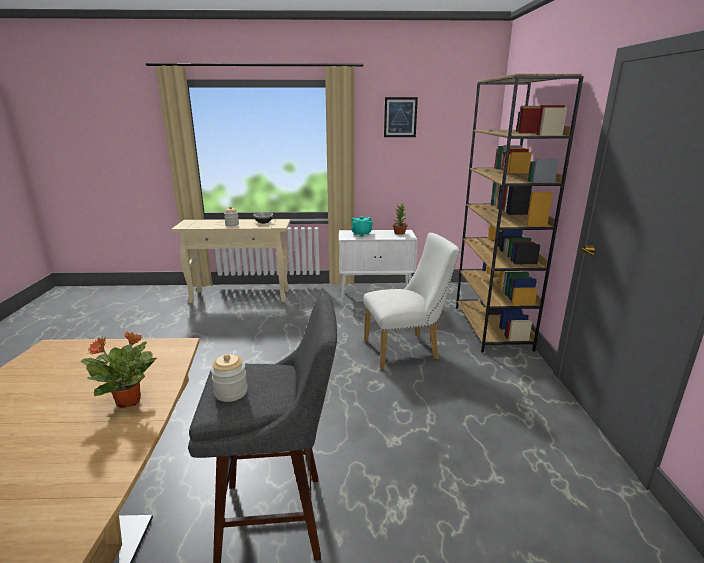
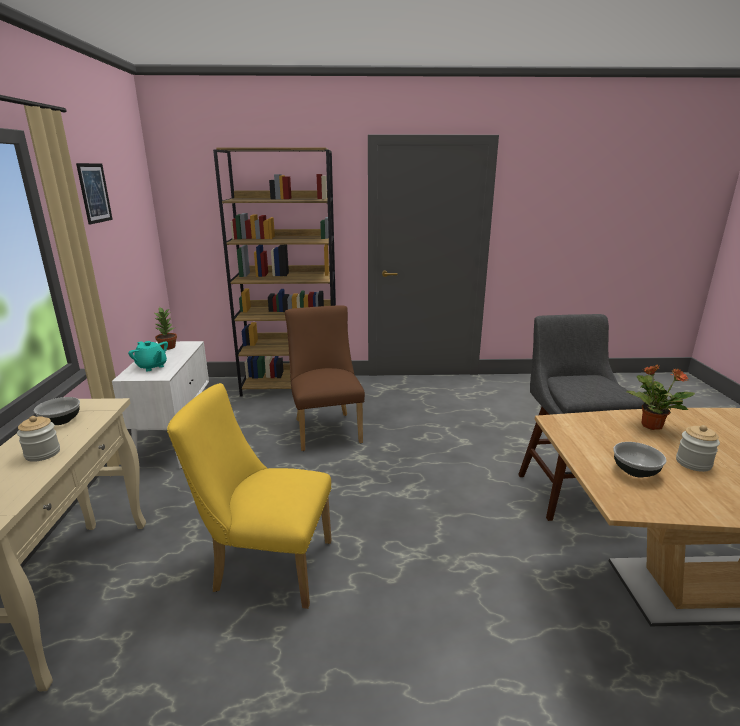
camera: 90 degrees left, 0 degrees up
jar [211,354,247,402] -> jar moved to [676,425,720,472]
white chair [364,233,459,369] -> brown chair [285,305,365,451]
none -> yellow chair [167,383,332,609]
none -> bowl [613,442,667,478]

